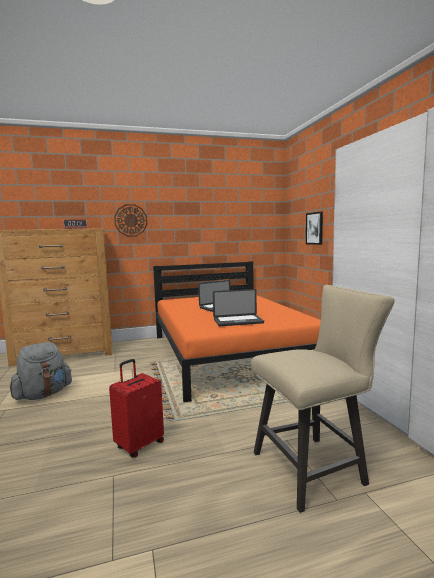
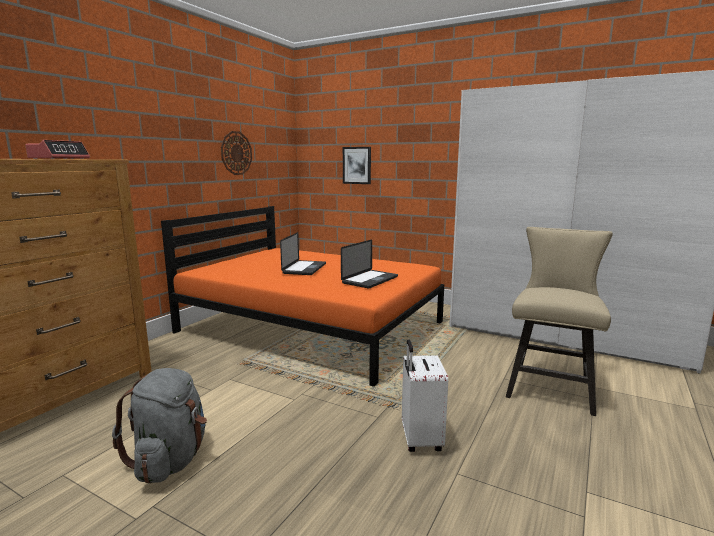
camera: 45 degrees left, 5 degrees up
red suitcase [109,359,164,458] -> white suitcase [402,340,448,452]
wall clock [114,204,148,237] -> wall clock moved to [221,131,252,175]

